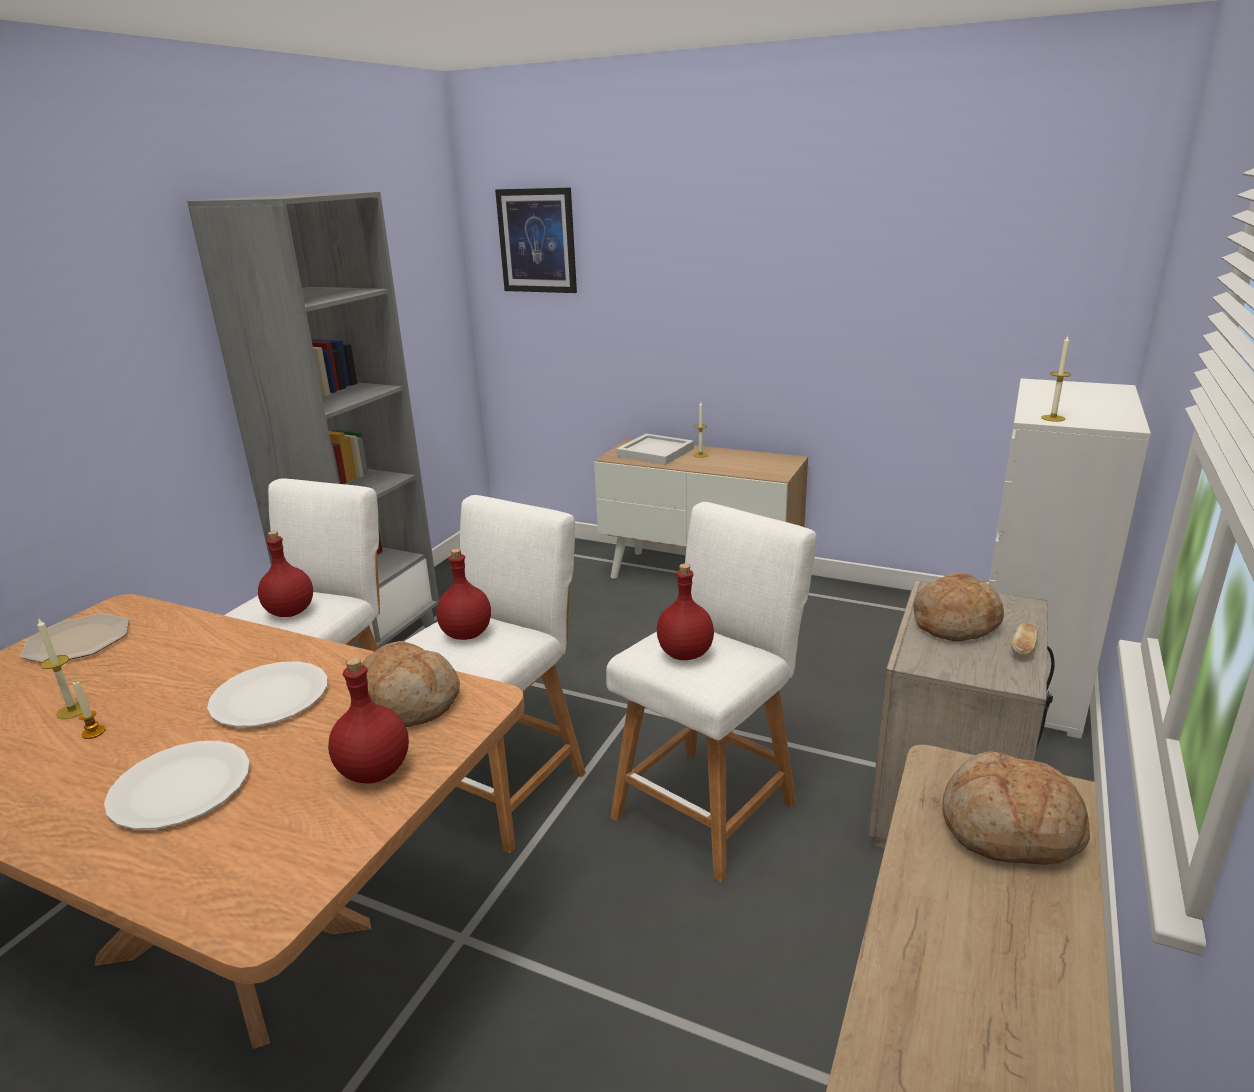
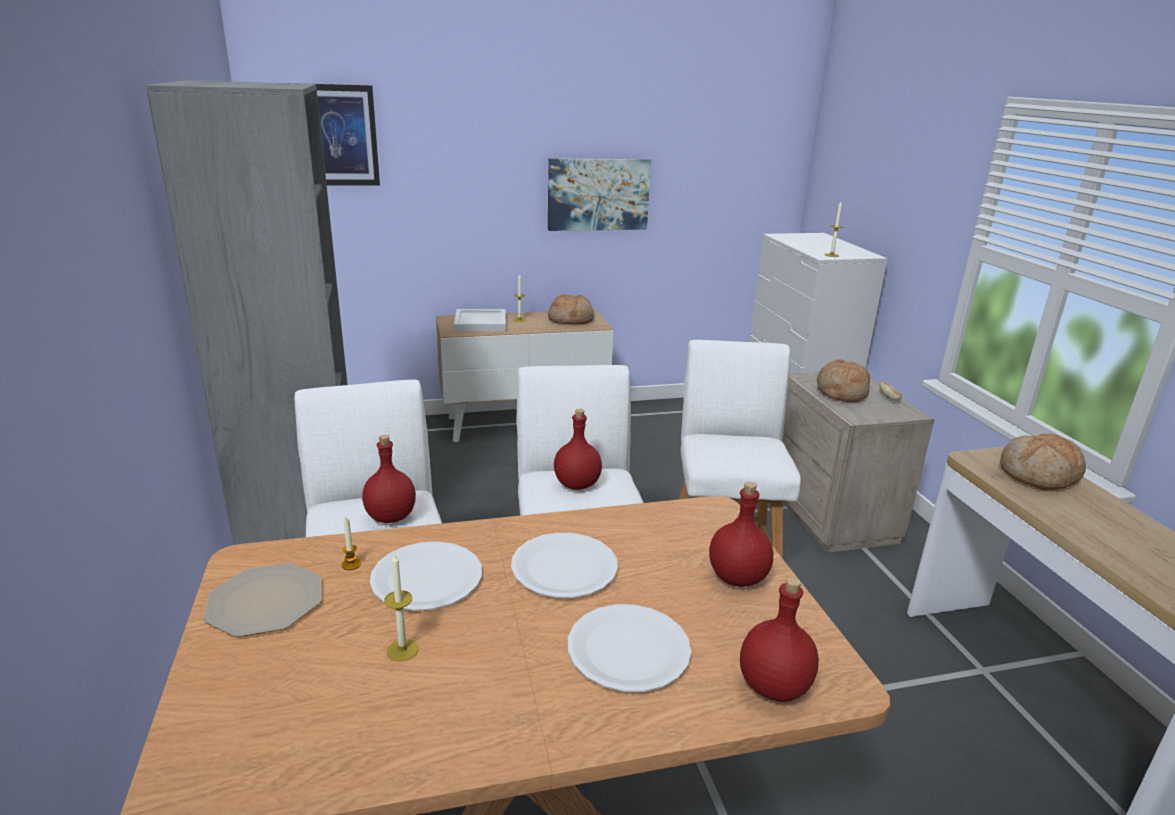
camera: 40 degrees left, 0 degrees up
candle [73,681,106,739] -> candle moved to [342,518,361,570]
bread [350,641,460,727] -> bread moved to [548,294,594,324]
red bottle [657,563,714,660] -> red bottle moved to [740,577,819,702]
none -> white plate [370,541,482,611]
none -> picture [548,158,652,231]

